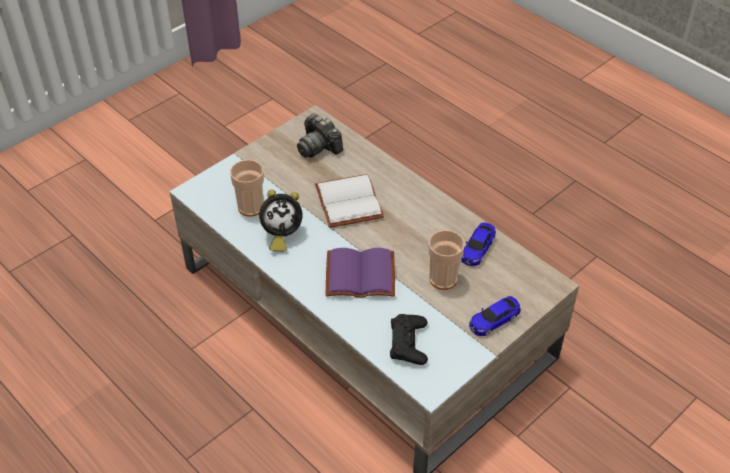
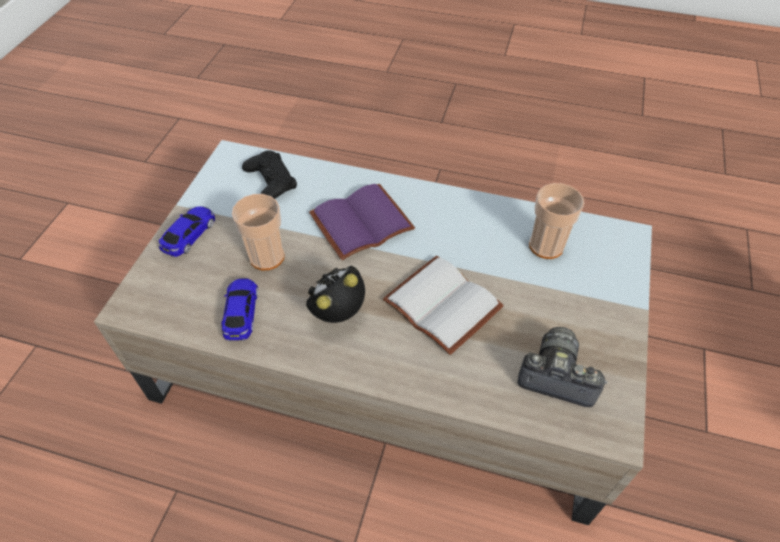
camera: 150 degrees right, 5 degrees up
alarm clock [259,189,303,251] -> alarm clock moved to [306,266,365,323]

